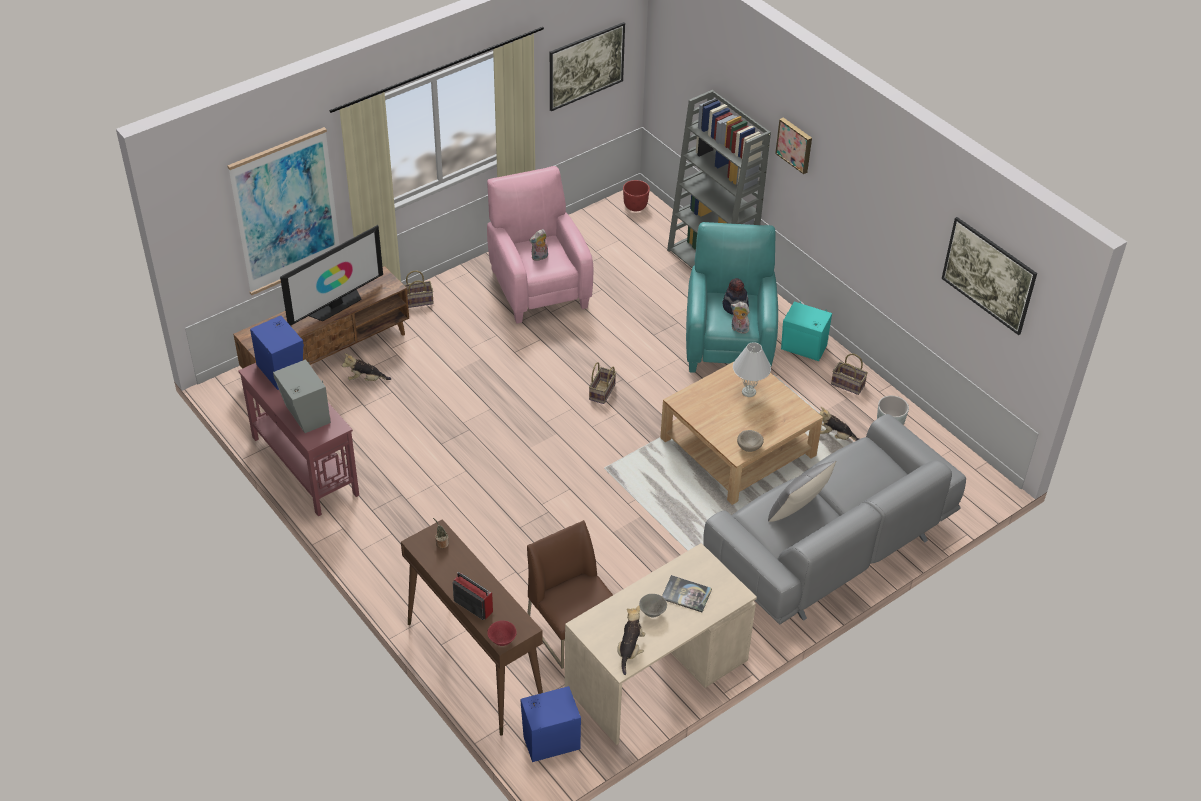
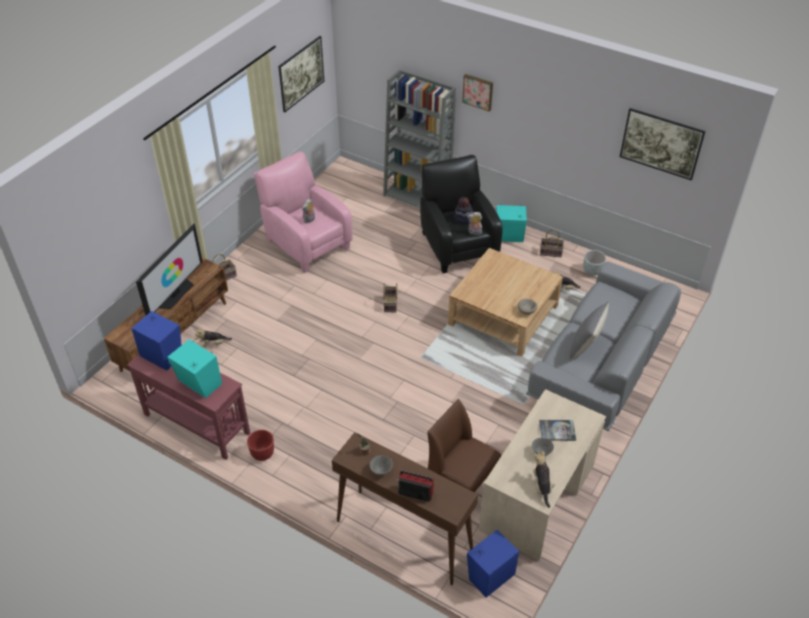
camera: 20 degrees left, 0 degrees up
picture [227,127,340,295] -> none
grey speaker [273,359,331,433] -> turquoise speaker [167,339,222,398]
red bowl [487,620,516,646] -> none
red planter [623,180,650,211] -> red planter moved to [247,430,274,461]
turquoise armchair [686,222,778,373] -> black armchair [420,155,503,273]
white table lamp [733,342,771,397] -> none
none -> grey bowl [370,455,393,476]

